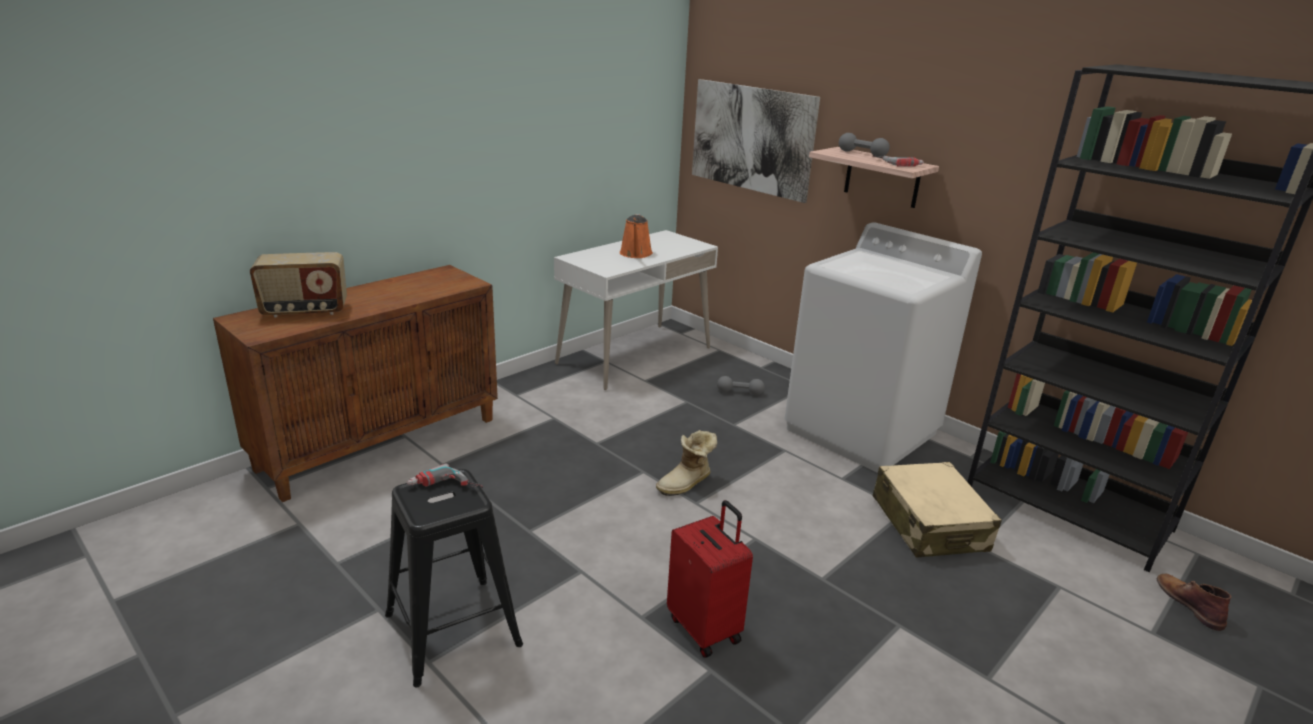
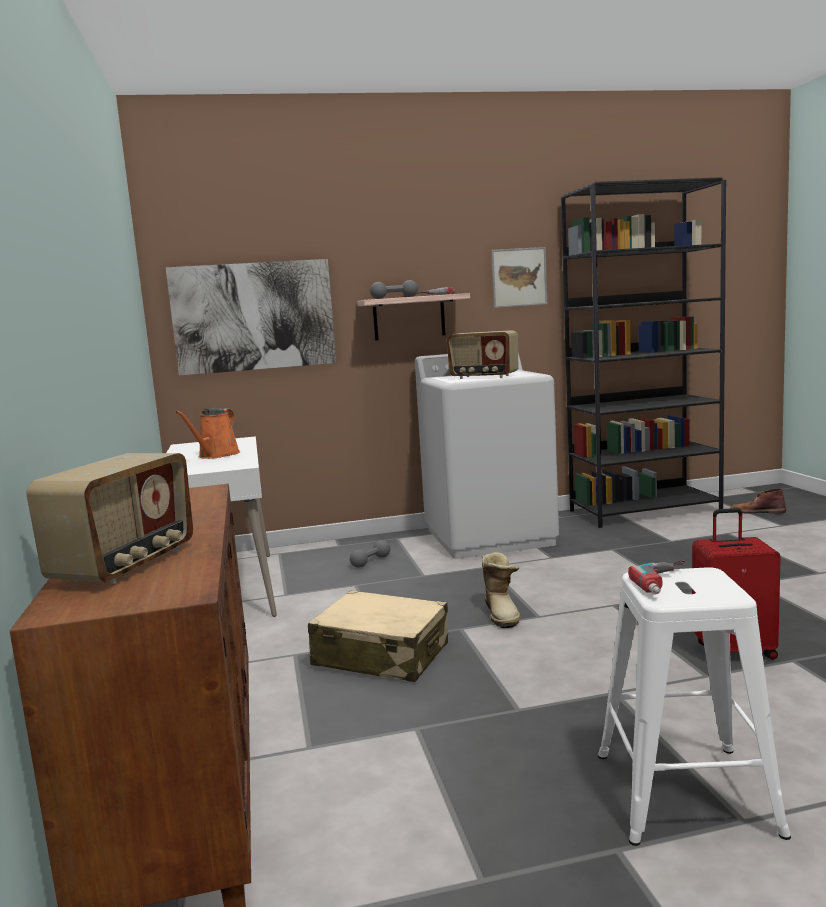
camera: 55 degrees left, 15 degrees down
black stool [385,469,523,688] -> white stool [598,567,791,846]
orange watering can [620,214,653,258] -> orange watering can turned 75 degrees clockwise [175,408,240,459]
beige suitcase [873,462,1002,558] -> beige suitcase moved to [308,590,448,682]
none -> radio [447,330,518,379]
none -> picture [491,247,547,308]

